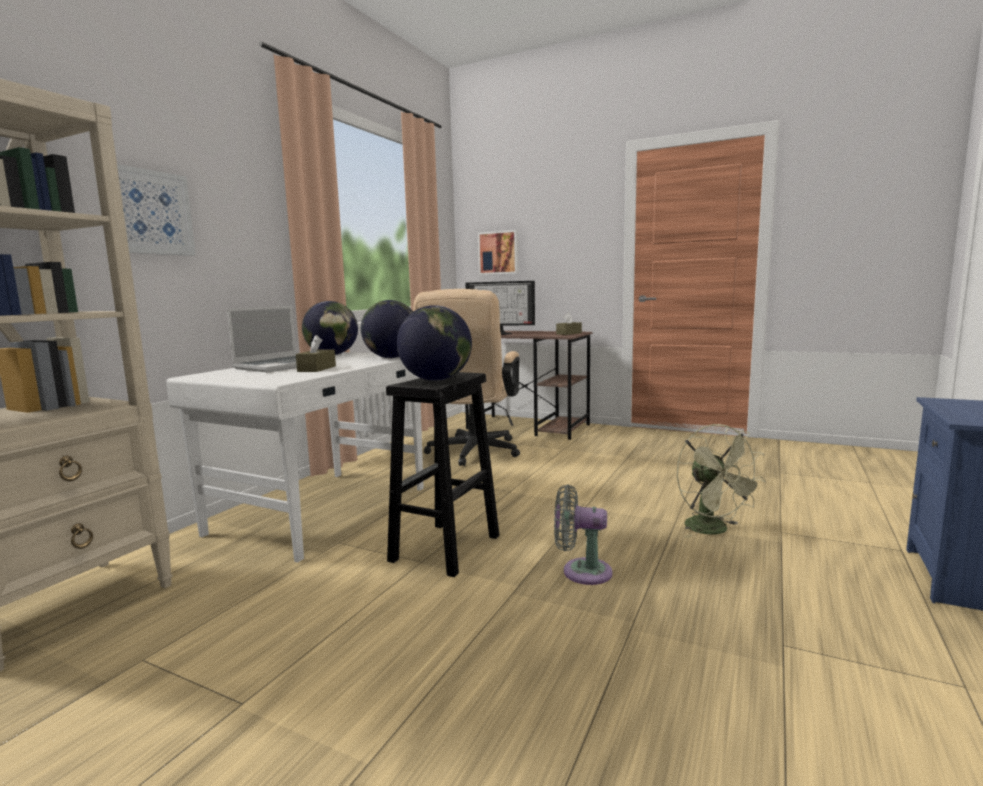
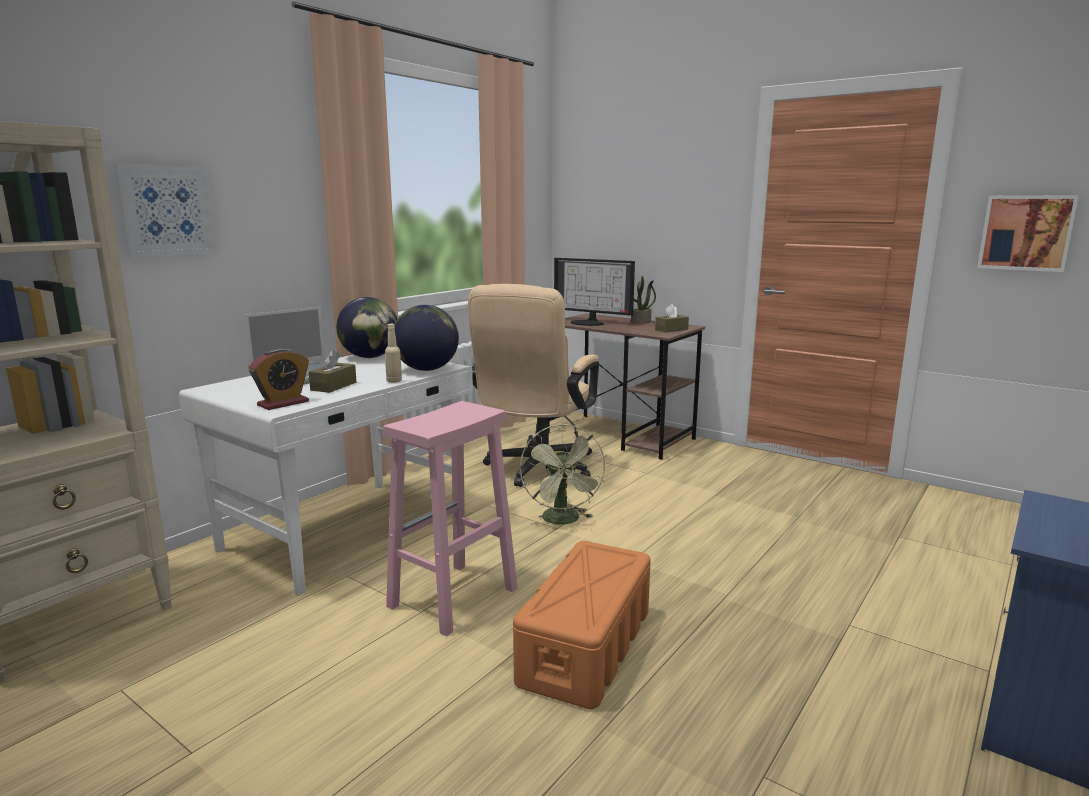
camera: 10 degrees right, 5 degrees up
black stool [386,372,499,577] -> pink stool [383,401,518,636]
globe [397,305,472,381] -> none
picture [478,230,519,275] -> picture moved to [977,195,1079,272]
grey fan [554,484,612,585] -> orange storage box [513,541,651,709]
green fan [677,424,766,538] -> green fan moved to [520,424,606,525]
none -> alarm clock [249,348,309,410]
none -> beige bottle [385,324,402,383]
none -> potted plant [631,276,656,324]

